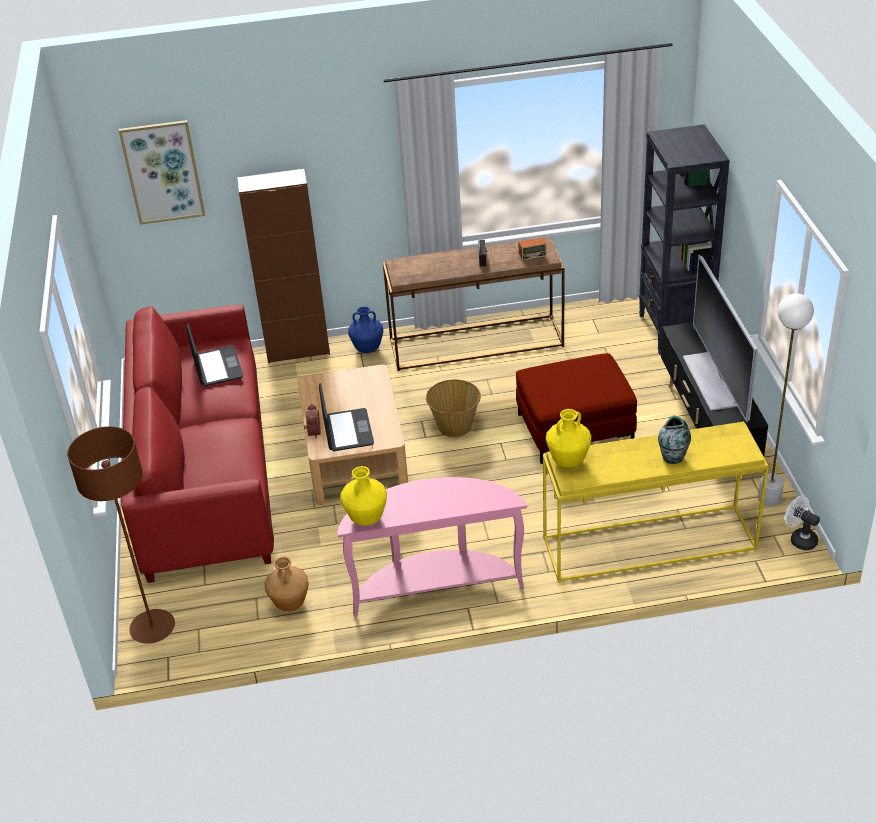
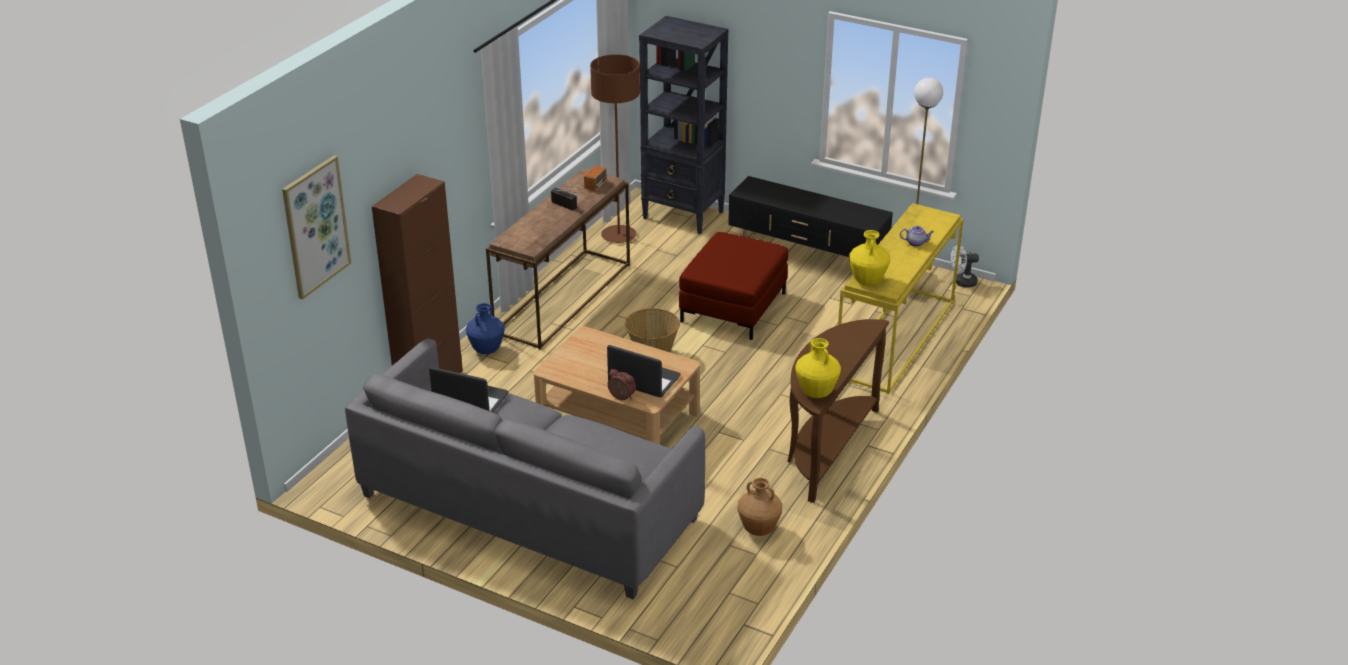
camera: 55 degrees left, 5 degrees down
brown floor lamp [67,426,175,644] -> brown floor lamp moved to [590,54,640,243]
red sofa [121,305,274,583] -> grey sofa [345,338,705,599]
pink console table [337,477,527,617] -> brown console table [787,319,889,503]
vase [658,415,691,464] -> teapot [900,226,934,247]
television [683,255,758,422] -> none

